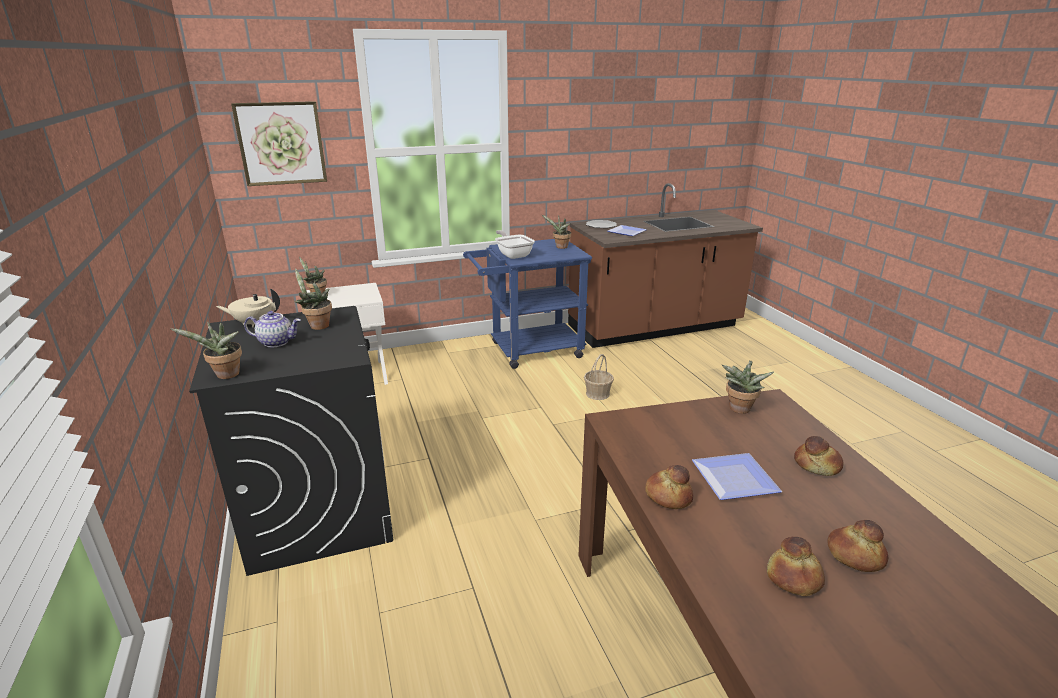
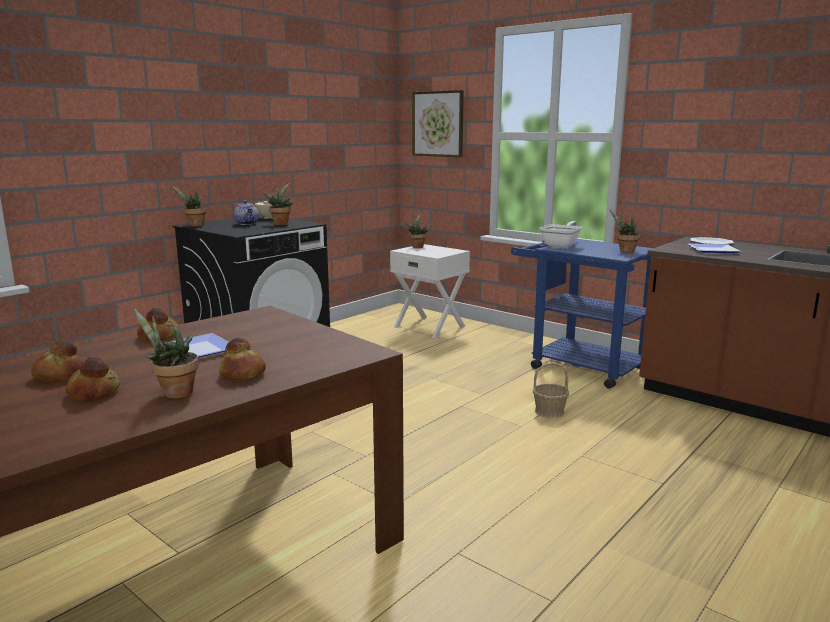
camera: 60 degrees right, 10 degrees down
potted plant [722,360,774,414] -> potted plant moved to [134,309,199,399]

